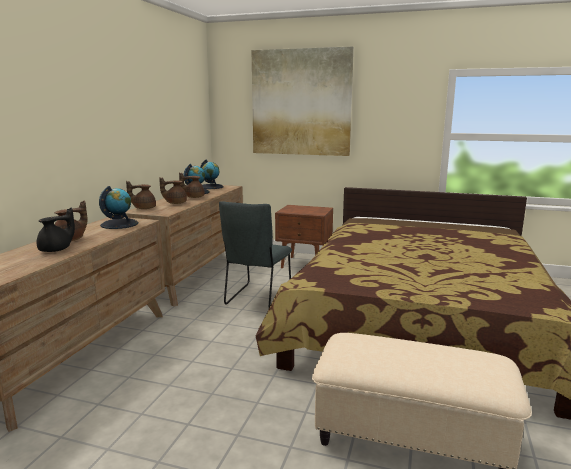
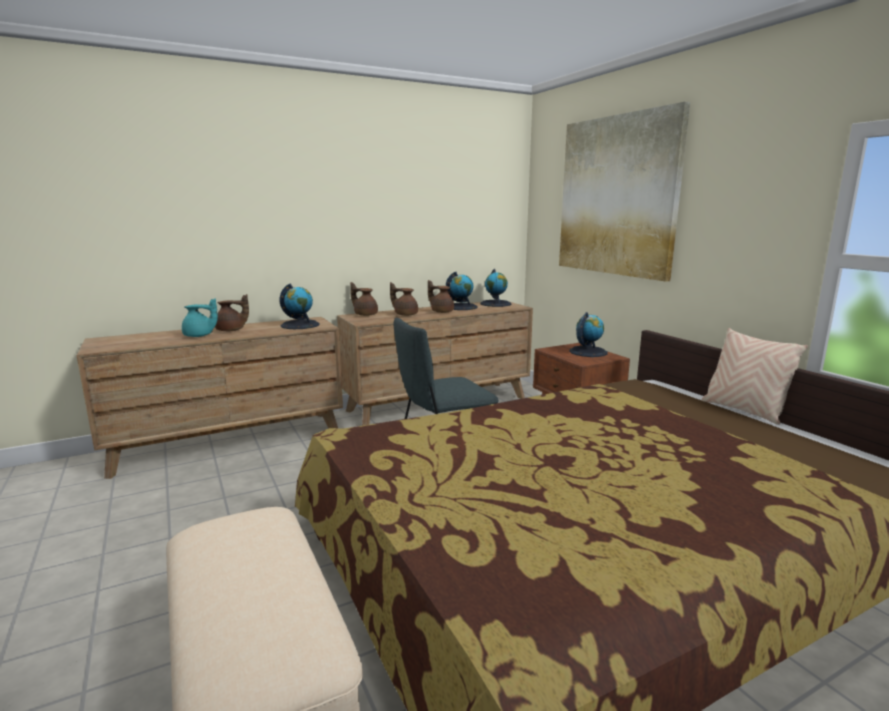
camera: 45 degrees right, 0 degrees up
black teapot [37,208,75,252] -> turquoise teapot [182,298,218,337]
none -> globe [569,312,608,357]
none -> beige pillow [702,328,808,425]

